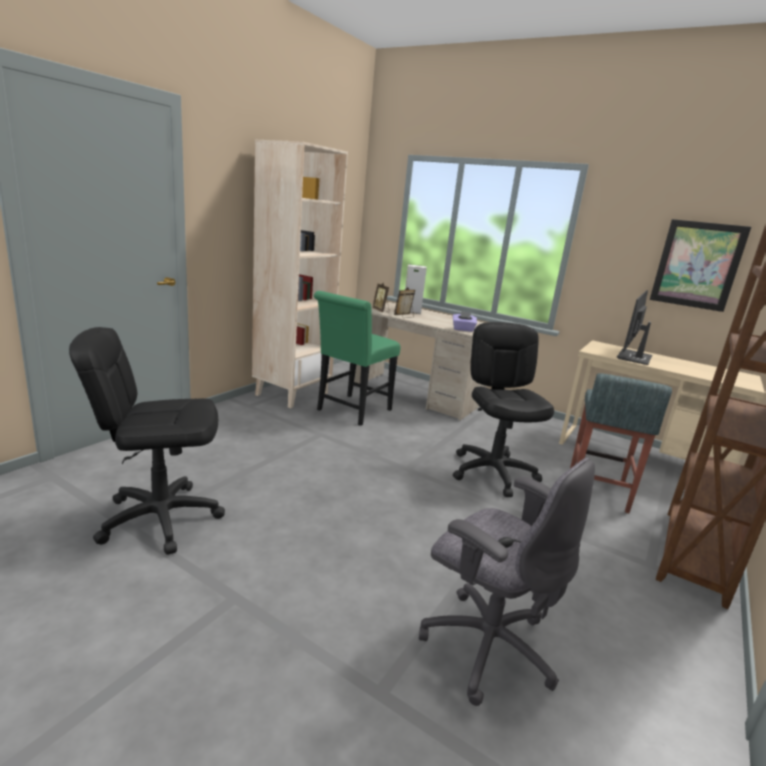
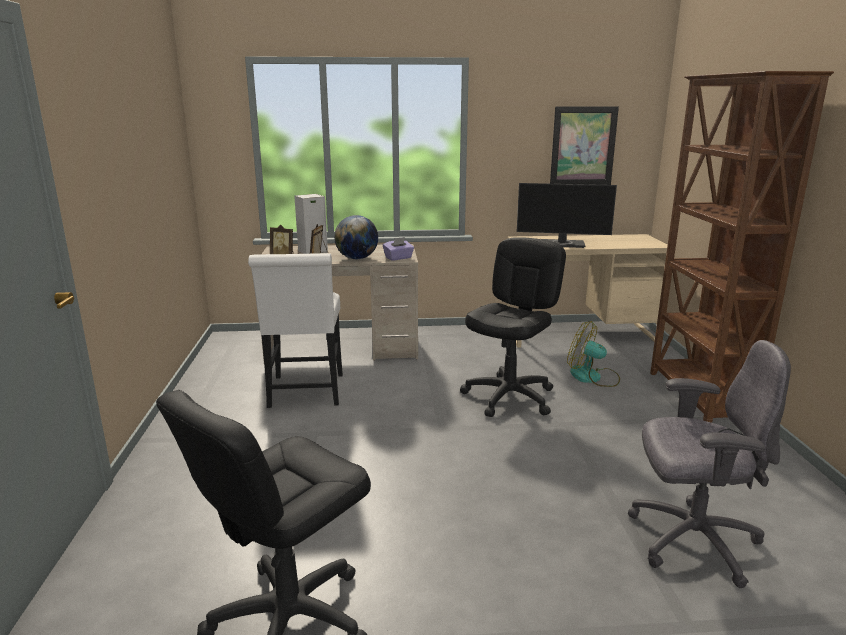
camera: 35 degrees left, 0 degrees up
beige bookcase [252,140,348,409] -> none
green chair [314,291,401,426] -> white chair [248,253,343,408]
black office chair [453,322,554,497] -> black office chair turned 75 degrees clockwise [460,237,566,417]
grey stool [570,373,672,513] -> fan [567,321,620,387]
monitor [617,290,652,365] -> monitor turned 75 degrees counterclockwise [517,183,617,248]
none -> globe [334,215,378,259]

